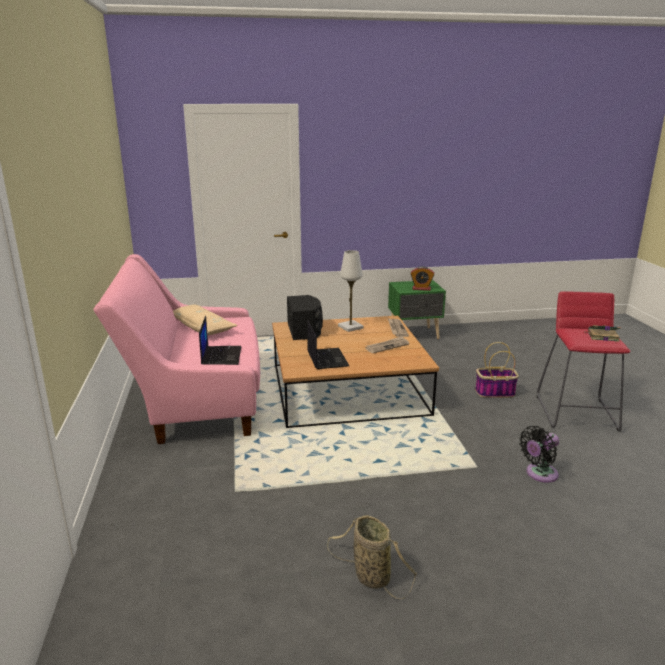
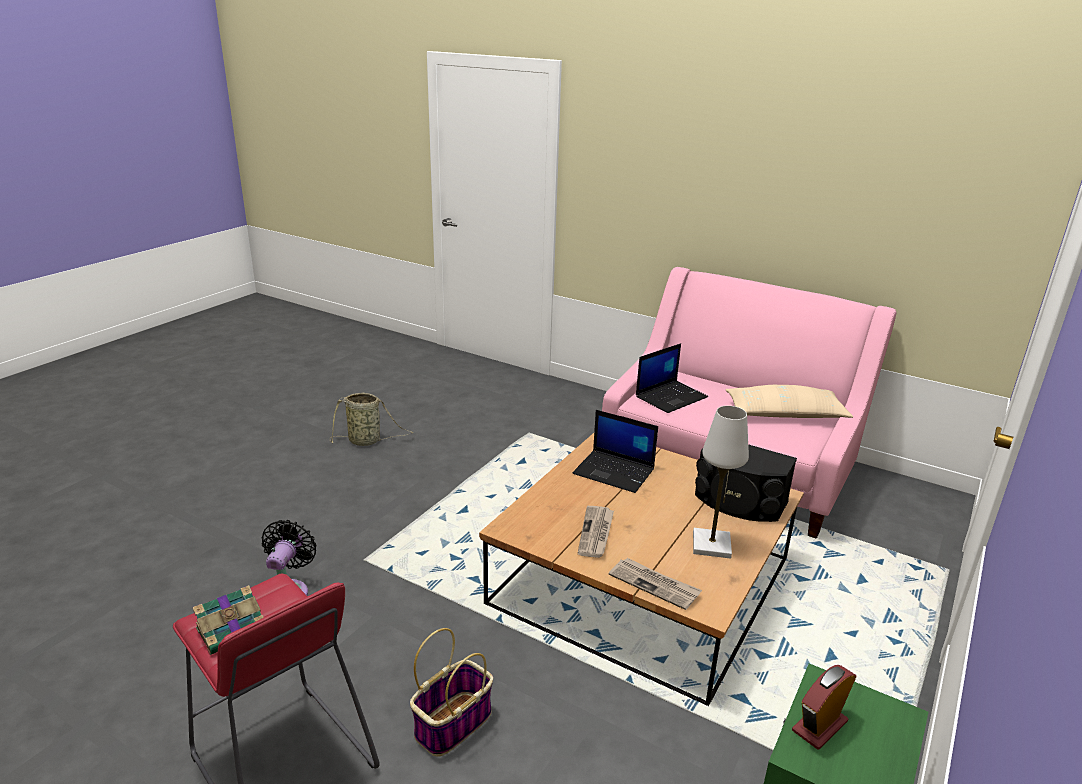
camera: 130 degrees right, 5 degrees up
laptop [199,316,242,365] -> laptop turned 75 degrees counterclockwise [636,343,708,413]

